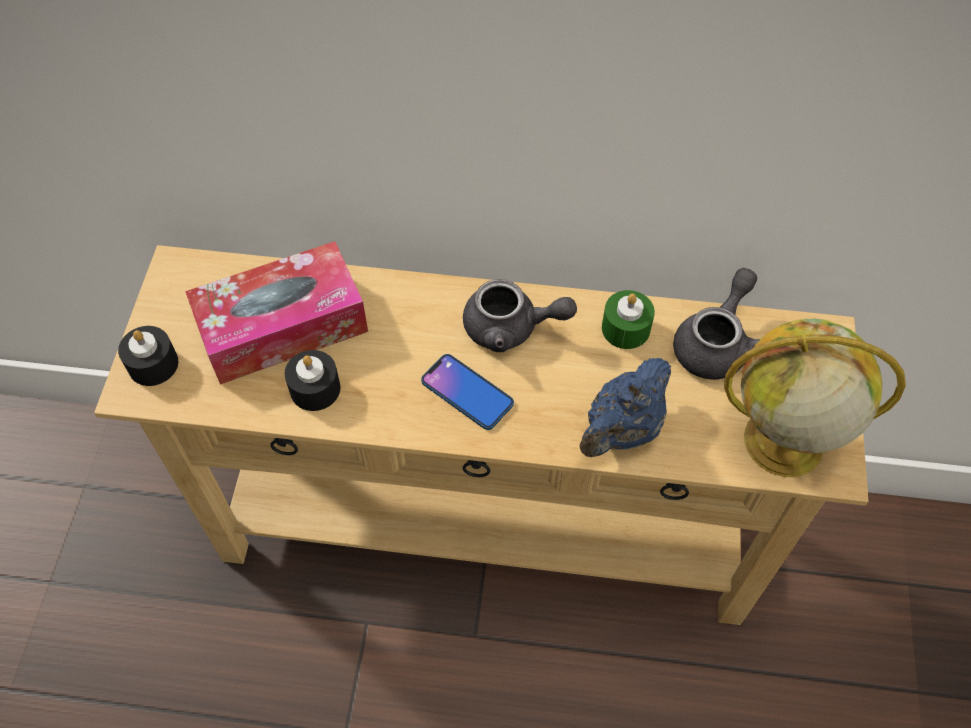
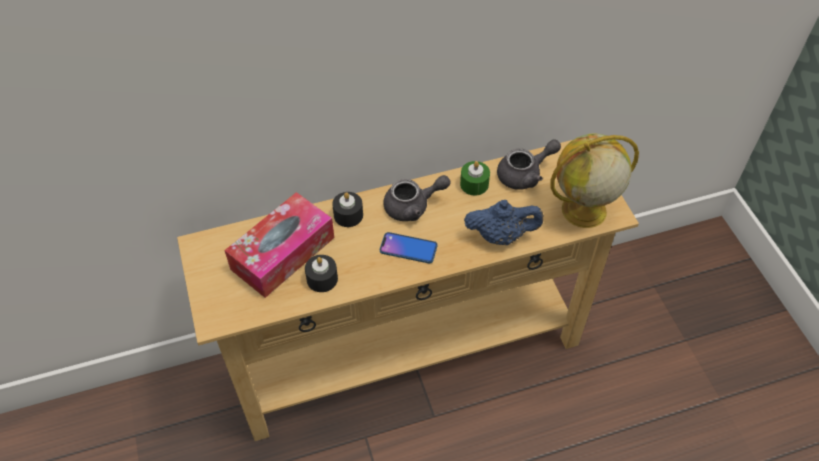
camera: 25 degrees left, 5 degrees down
black candle [118,326,178,386] -> black candle moved to [332,192,363,227]
blue teapot [579,358,671,457] -> blue teapot turned 105 degrees counterclockwise [464,200,544,245]
grey teapot [673,268,760,380] -> grey teapot turned 60 degrees clockwise [497,139,561,190]

